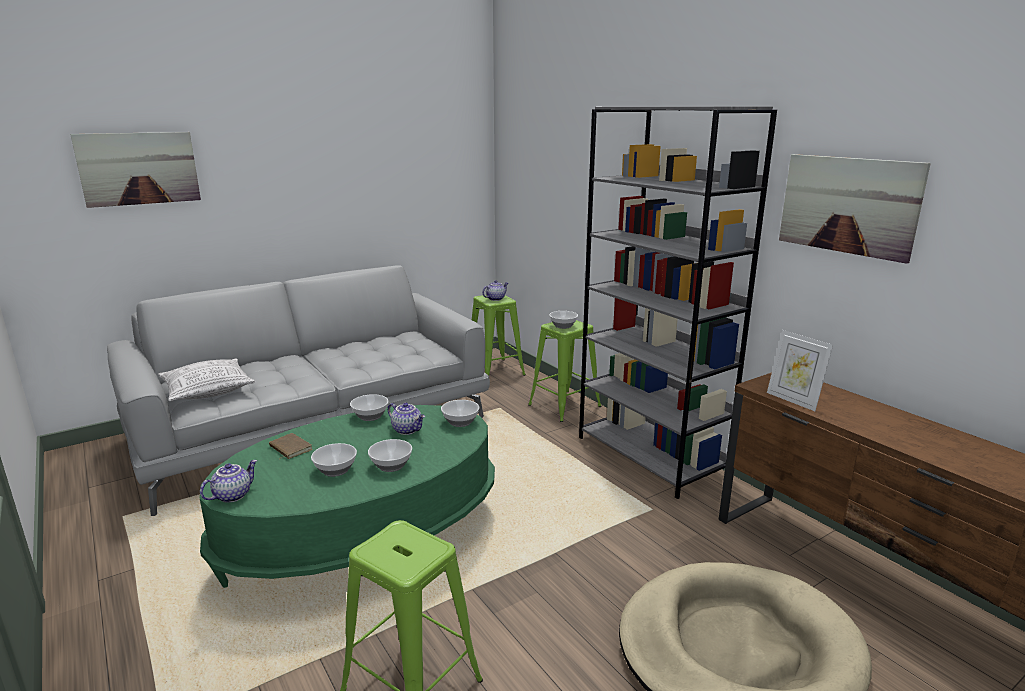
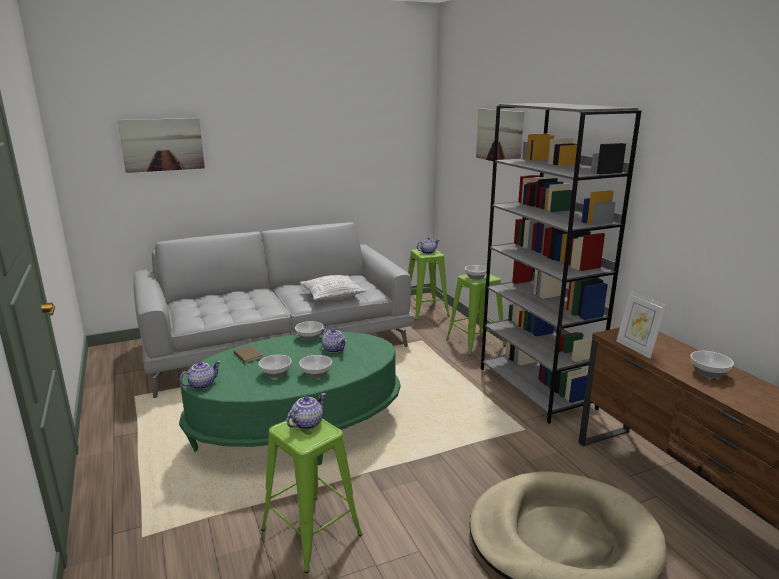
camera: 10 degrees right, 0 degrees up
pillow [158,359,255,401] -> pillow moved to [299,275,366,300]
bowl [441,400,479,427] -> bowl moved to [691,351,734,379]
picture [779,154,931,264] -> picture moved to [476,108,524,161]
none -> teapot [286,393,326,429]

